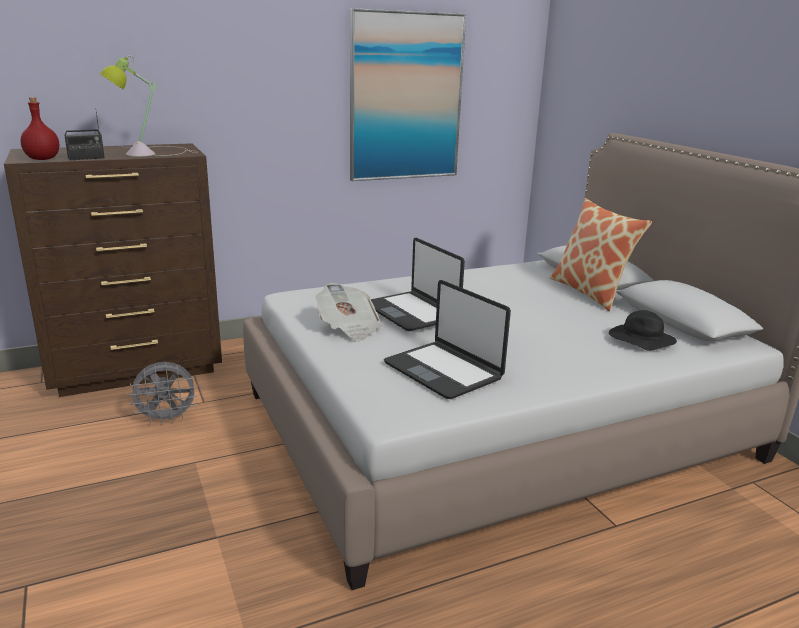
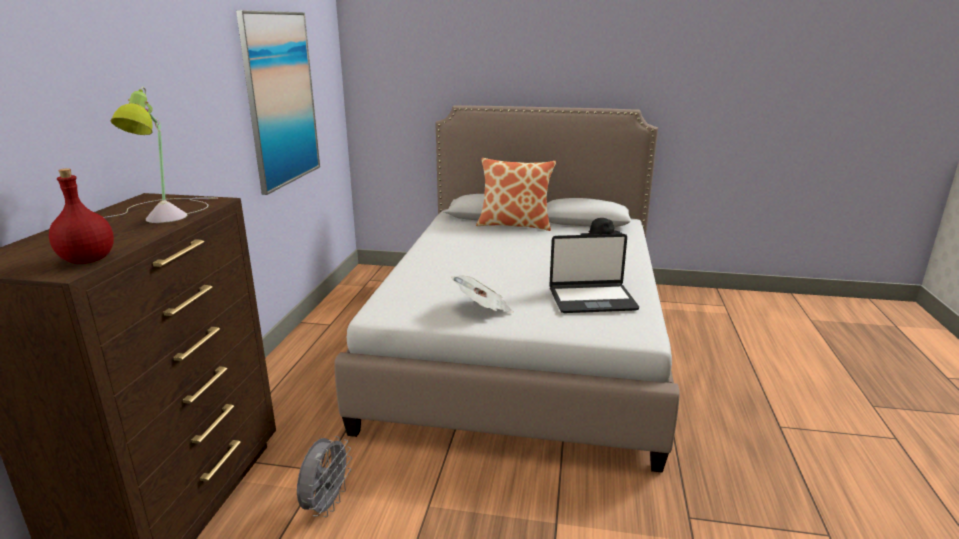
camera: 55 degrees left, 0 degrees up
radio [64,108,105,160] -> none
laptop [371,238,465,331] -> none

